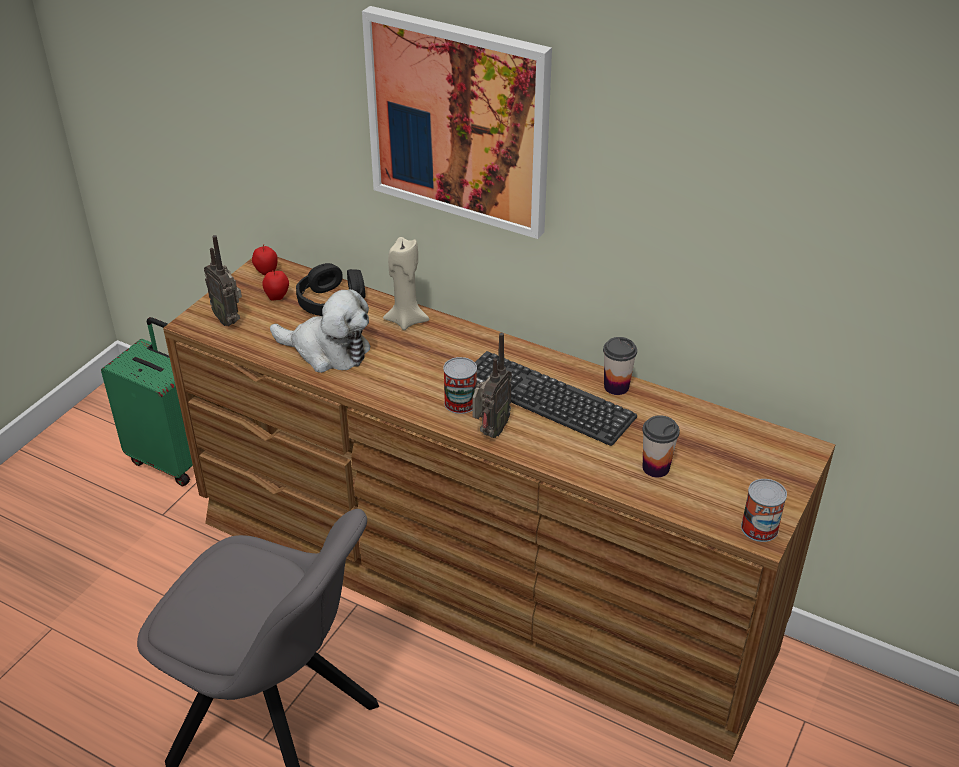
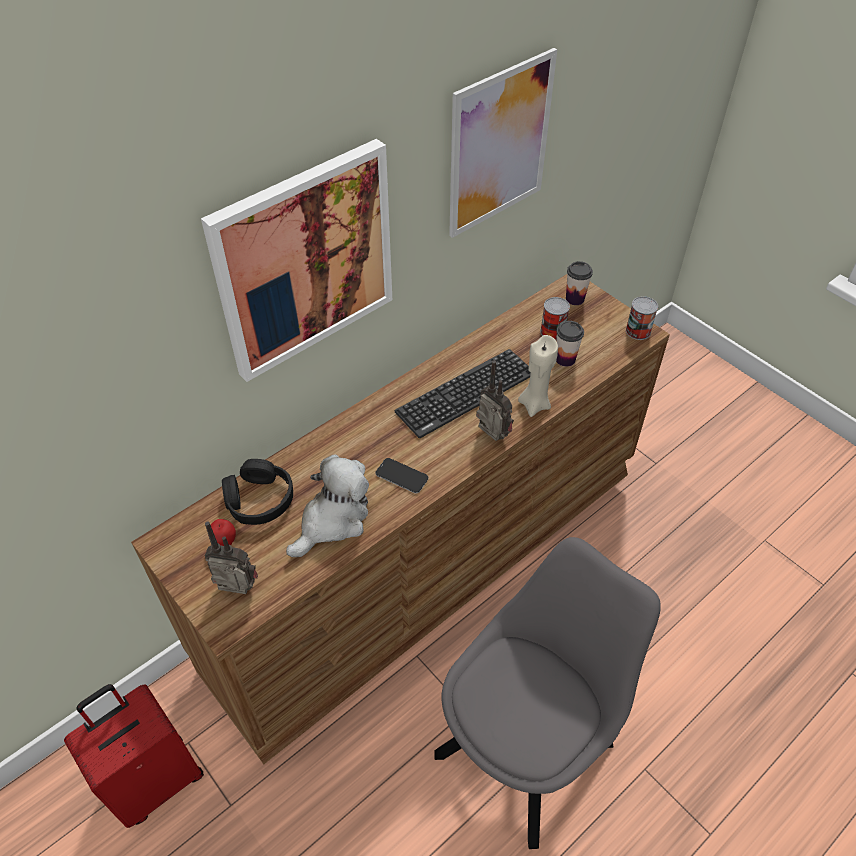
camera: 70 degrees left, 10 degrees up
green suitcase [101,317,193,487] -> red suitcase [64,684,204,828]
radio [204,235,242,326] -> radio turned 150 degrees counterclockwise [205,522,258,594]
apple [252,244,278,275] -> none
beige candle [383,237,430,330] -> beige candle moved to [518,335,558,417]
can [443,357,477,414] -> can moved to [540,297,570,340]
cup [603,337,637,395] -> cup moved to [566,261,593,305]
none -> phone [375,458,429,493]
none -> picture [449,48,557,238]

